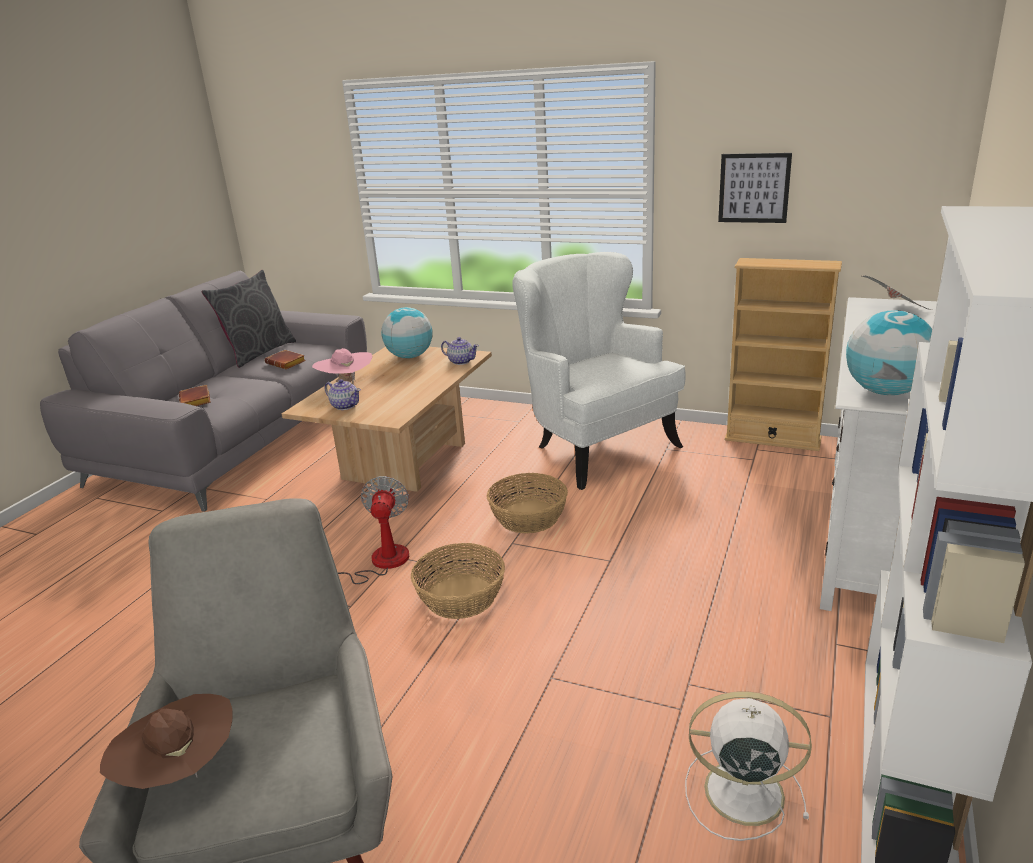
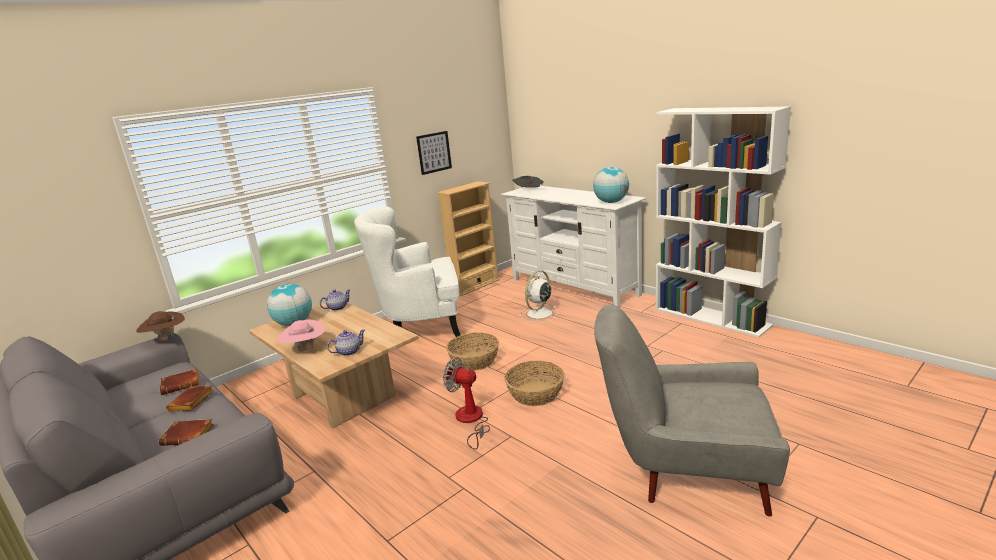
camera: 65 degrees left, 5 degrees down
brown hat [100,694,233,789] -> brown hat moved to [136,311,185,341]
grey pillow [202,270,296,368] -> none
white fan [685,691,812,841] -> white fan moved to [520,271,557,323]
none -> brown book [166,385,214,412]

